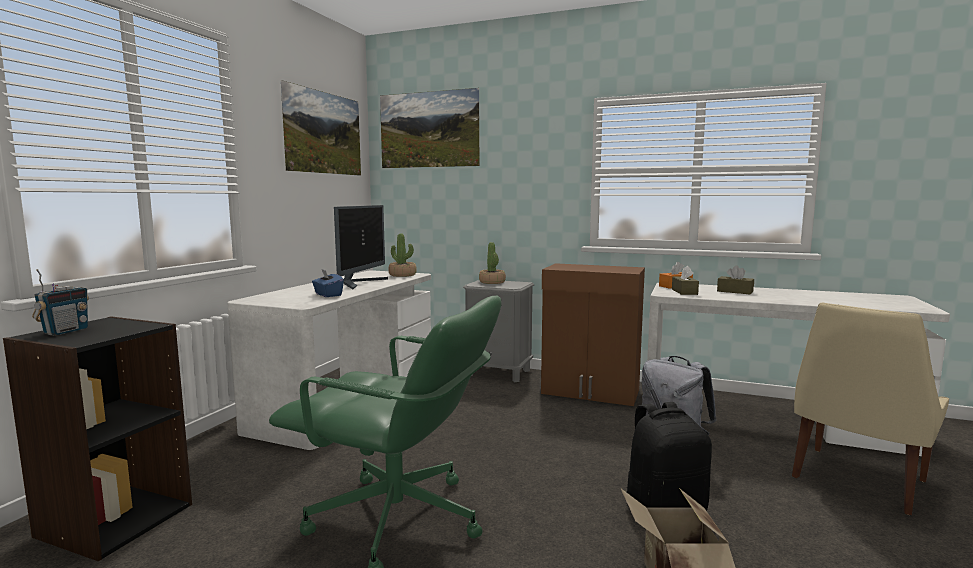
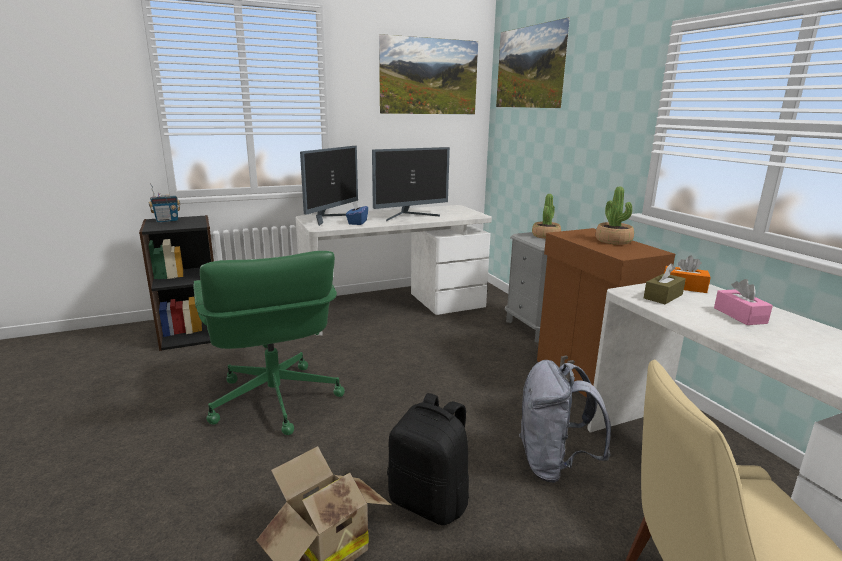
camera: 45 degrees right, 10 degrees up
potted plant [388,234,417,277] -> potted plant moved to [596,187,634,245]
brown tissue box [717,266,754,294] -> pink tissue box [714,279,773,325]
none -> monitor [300,146,358,226]

